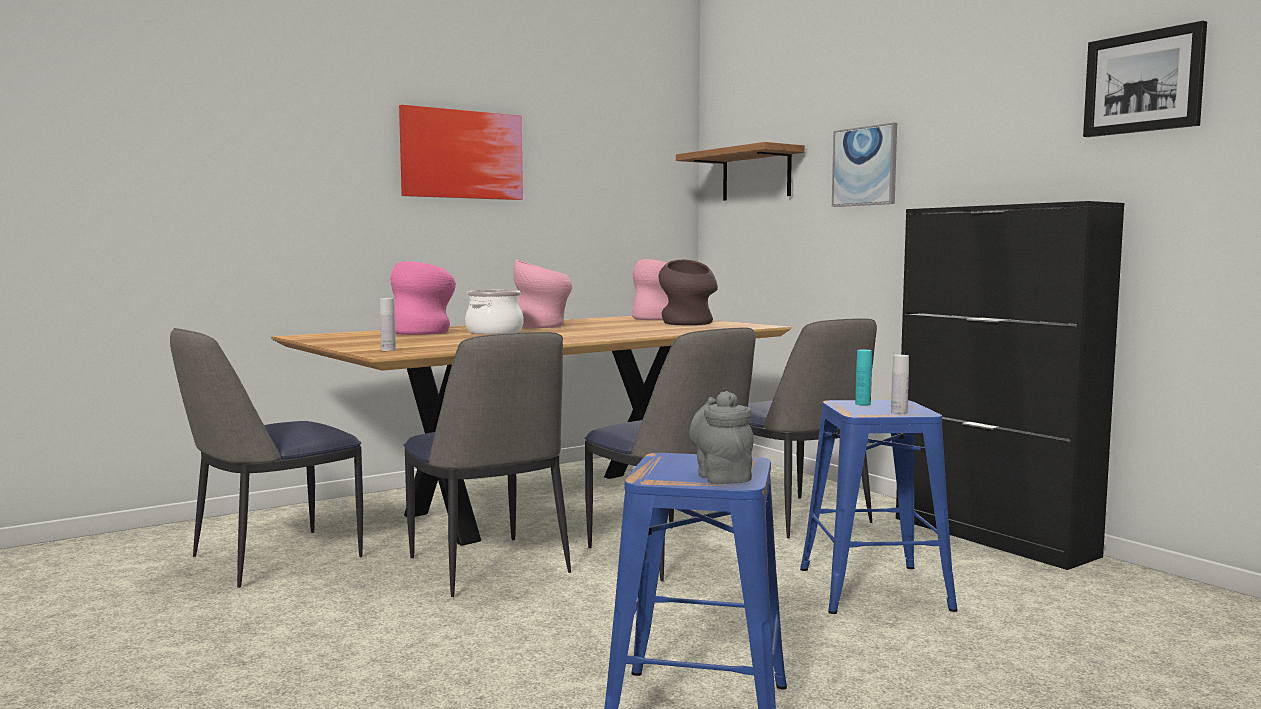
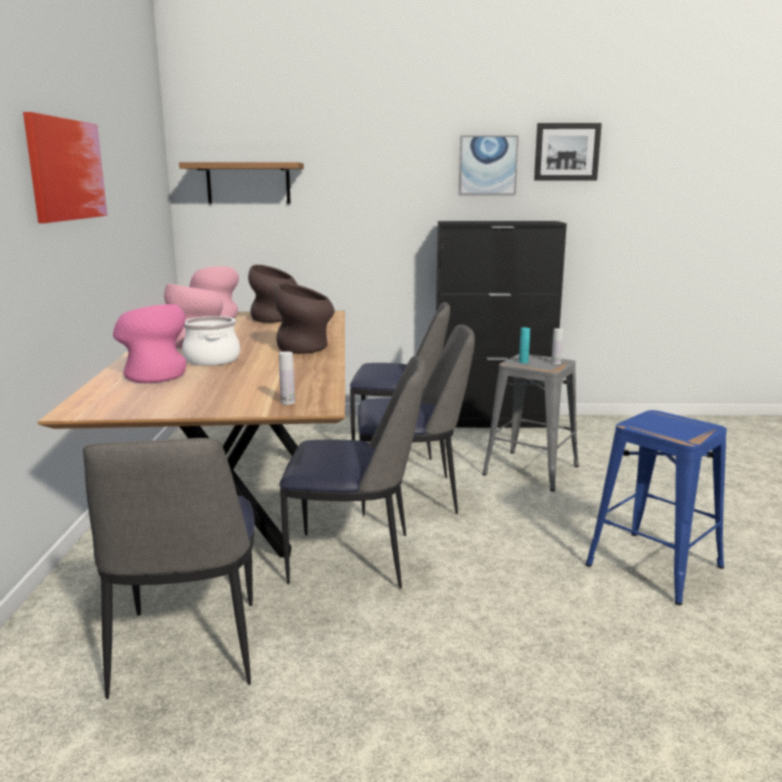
camera: 55 degrees left, 10 degrees up
grey teapot [689,391,754,484] -> none
blue stool [800,400,958,614] -> grey stool [482,354,579,491]
picture [832,123,897,207] -> picture moved to [459,135,519,195]
none -> brown vase [275,283,335,354]

